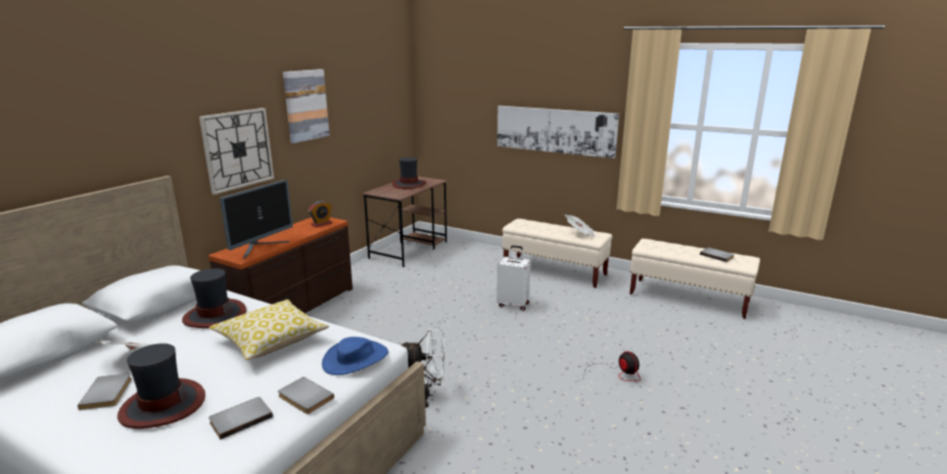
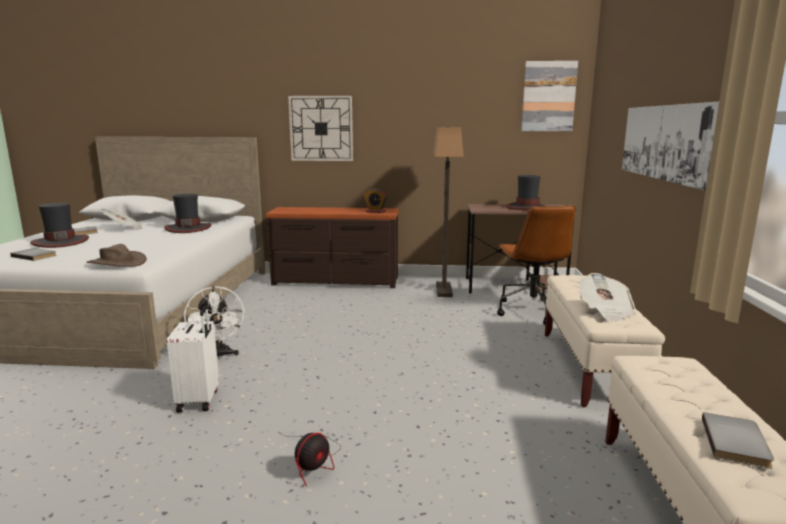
camera: 65 degrees right, 5 degrees down
pillow [209,299,329,360] -> none
monitor [220,179,293,259] -> none
grey book [278,377,334,414] -> none
picture [283,69,330,143] -> picture moved to [521,61,578,131]
blue hat [322,337,388,375] -> brown hat [86,244,147,267]
white suitcase [496,245,531,311] -> white suitcase moved to [167,305,219,413]
none -> floor lamp [433,127,464,297]
none -> brown office chair [497,206,576,325]

